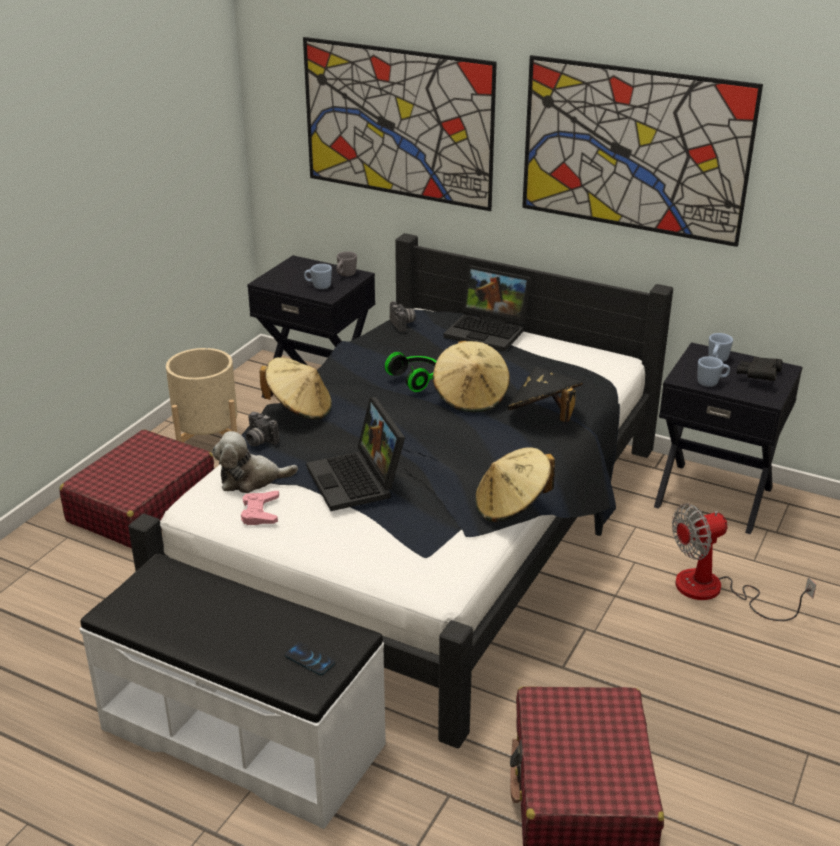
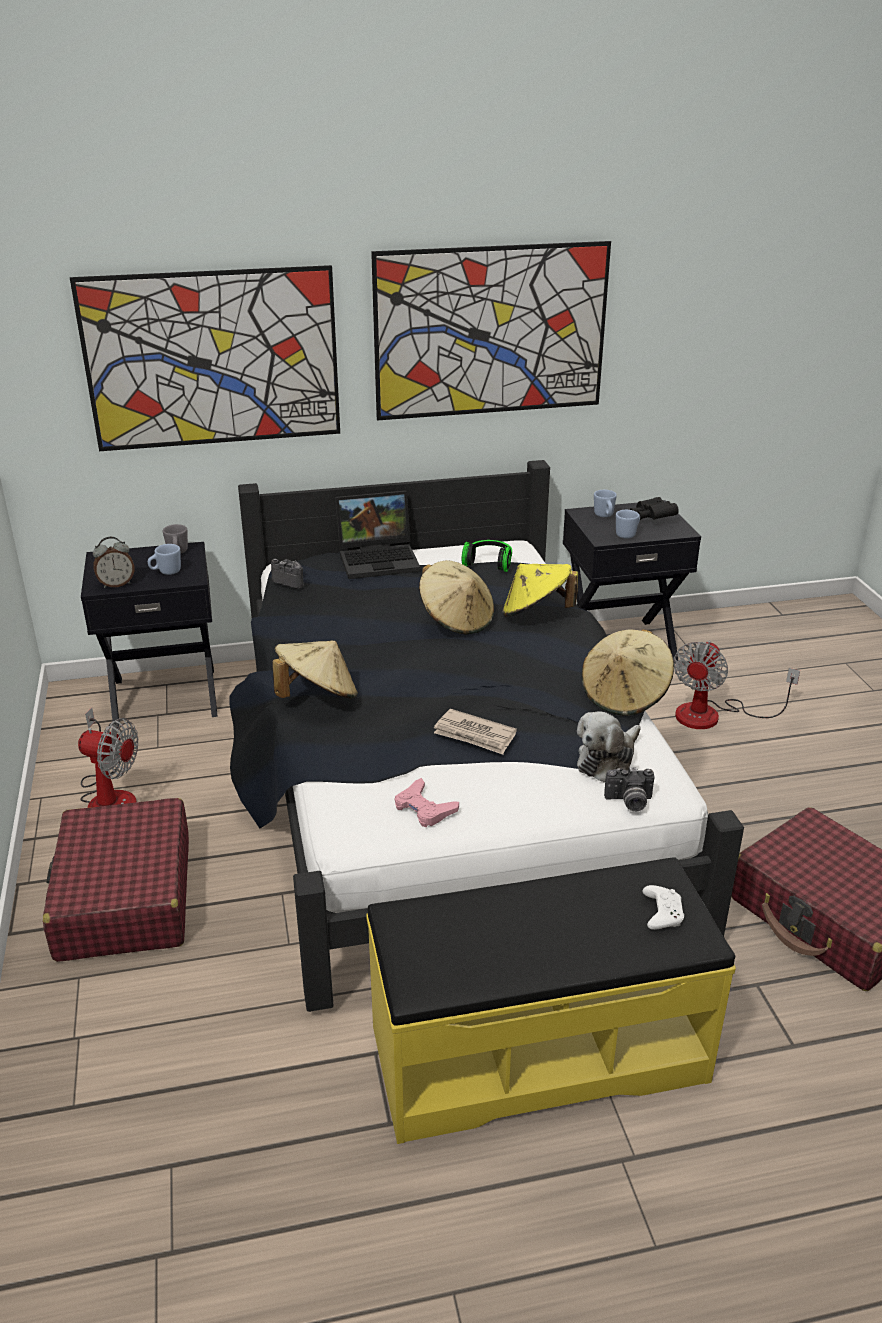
camera: 40 degrees left, 0 degrees up
white bench [80,554,386,829] -> yellow bench [366,858,736,1144]
beige planter [166,348,237,442] -> fan [78,708,138,808]
plush toy [212,431,298,493] -> plush toy moved to [577,711,641,783]
camera [246,412,279,446] -> camera moved to [604,767,655,812]
phone [285,642,335,675] -> white game controller [643,885,684,930]
laptop [306,397,405,511] -> newspaper [434,709,517,755]
headphones [385,352,436,392] -> headphones moved to [462,540,512,572]
black hat [507,367,583,422] -> yellow hat [503,564,578,617]
none -> alarm clock [93,537,134,588]

